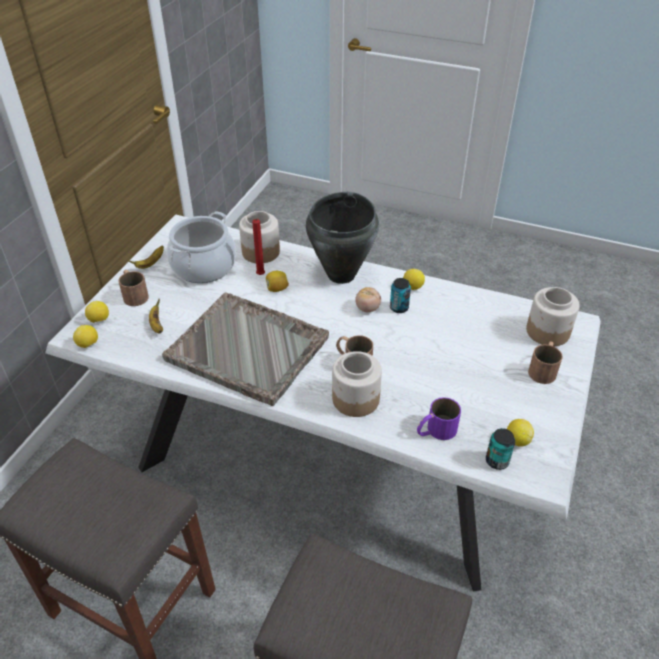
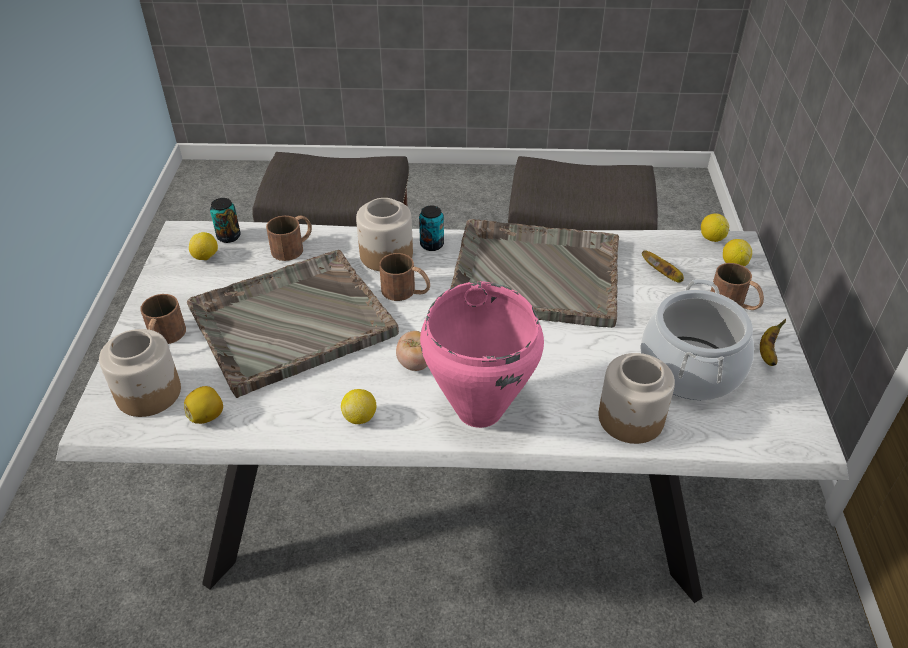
camera: 160 degrees right, 0 degrees up
red candle [252,218,265,275] -> none
lemon [266,271,289,292] -> lemon moved to [184,386,223,424]
black cooking pot [306,192,379,284] -> pink cooking pot [420,281,544,428]
can [390,278,411,313] -> can moved to [419,206,444,251]
purple mug [417,397,461,440] -> brown mug [266,215,312,261]
none -> grey tray [187,250,399,398]

